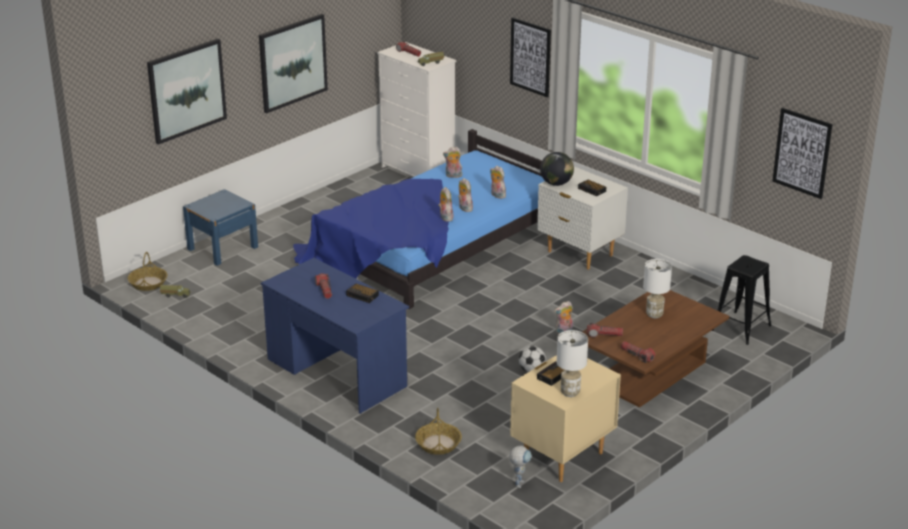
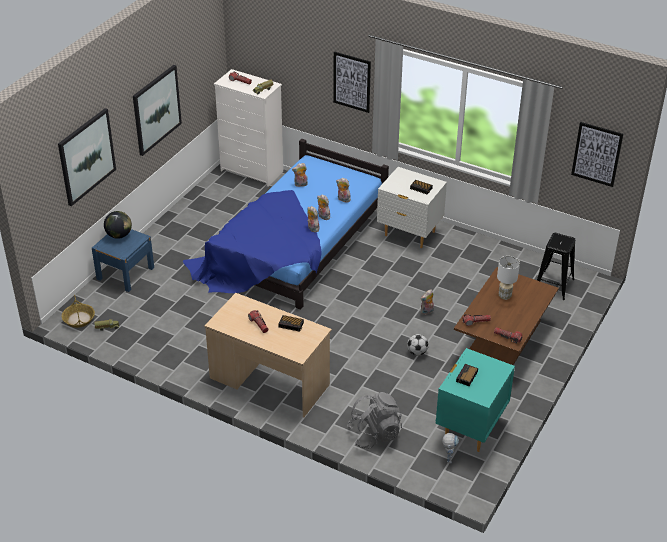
camera: 15 degrees left, 10 degrees up
blue desk [261,258,409,414] -> beige desk [204,293,332,417]
basket [415,407,462,455] -> grey backpack [347,392,402,449]
beige nightstand [510,355,621,482] -> turquoise nightstand [436,348,515,452]
globe [540,152,574,186] -> globe moved to [104,211,132,239]
white table lamp [557,330,588,397] -> none

